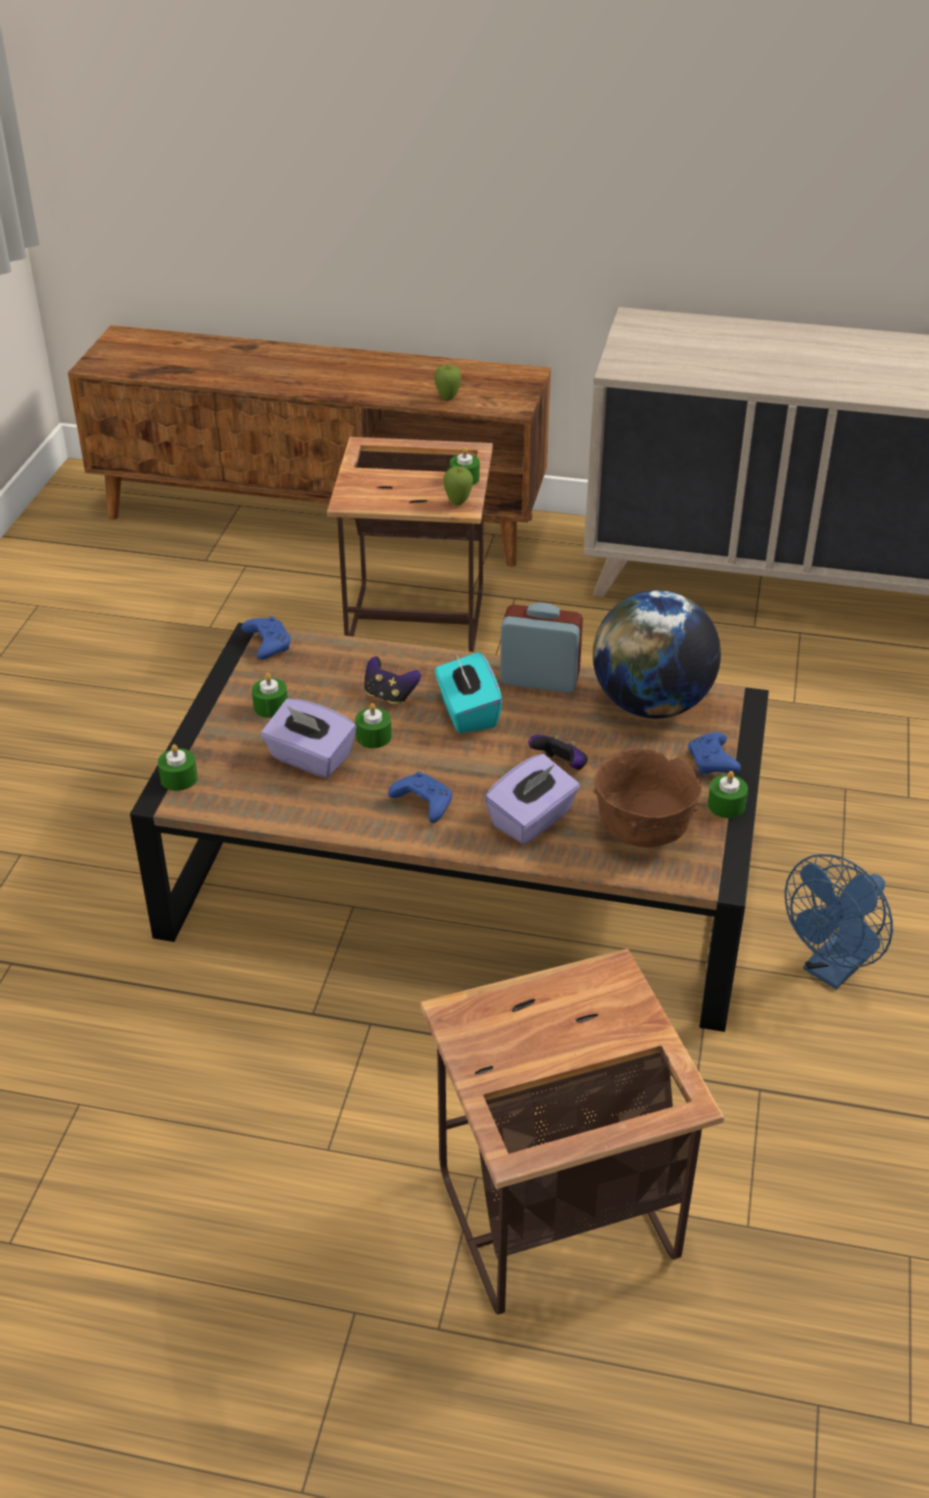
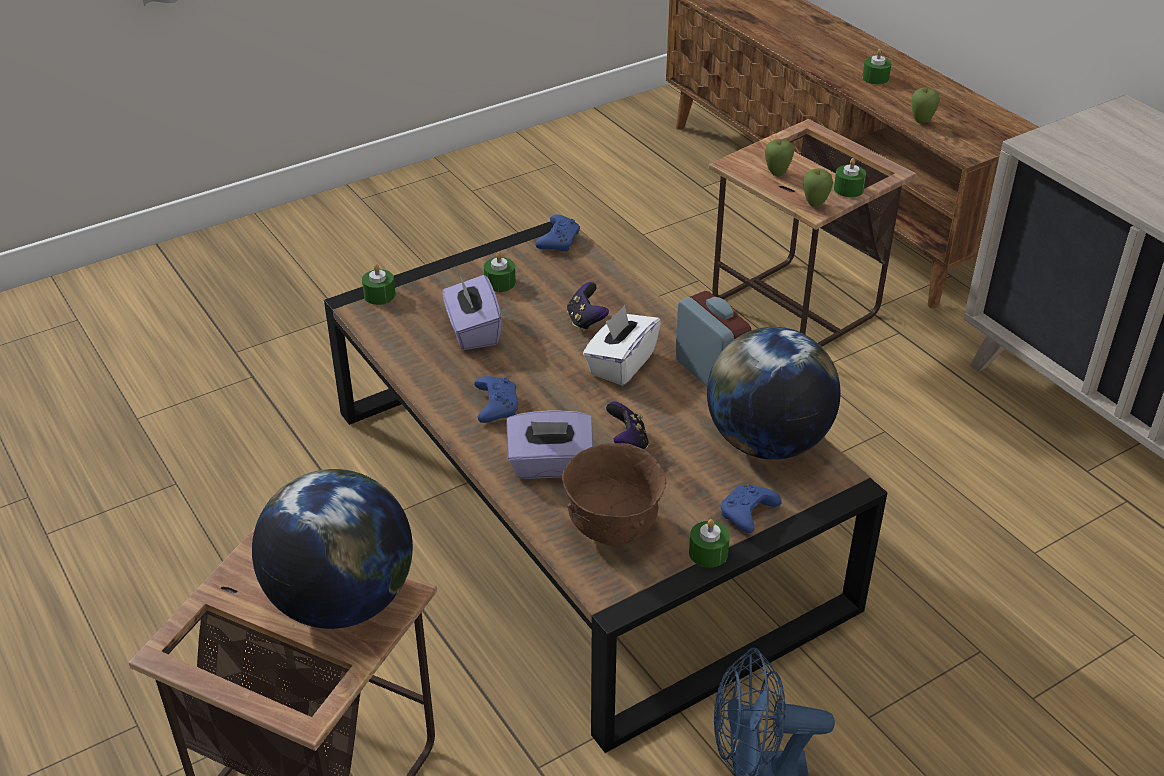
camera: 45 degrees right, 0 degrees up
green candle [355,703,392,748] -> green candle moved to [862,49,892,85]
turquoise tissue box [435,652,503,733] -> white tissue box [583,305,661,386]
none -> globe [252,469,413,629]
none -> apple [765,139,794,176]

